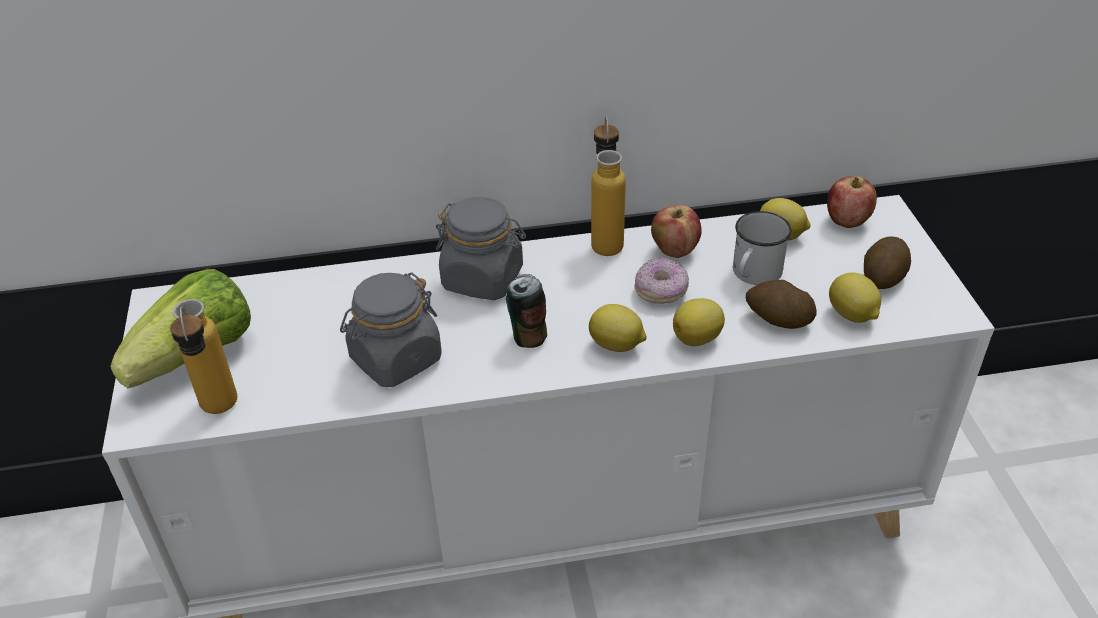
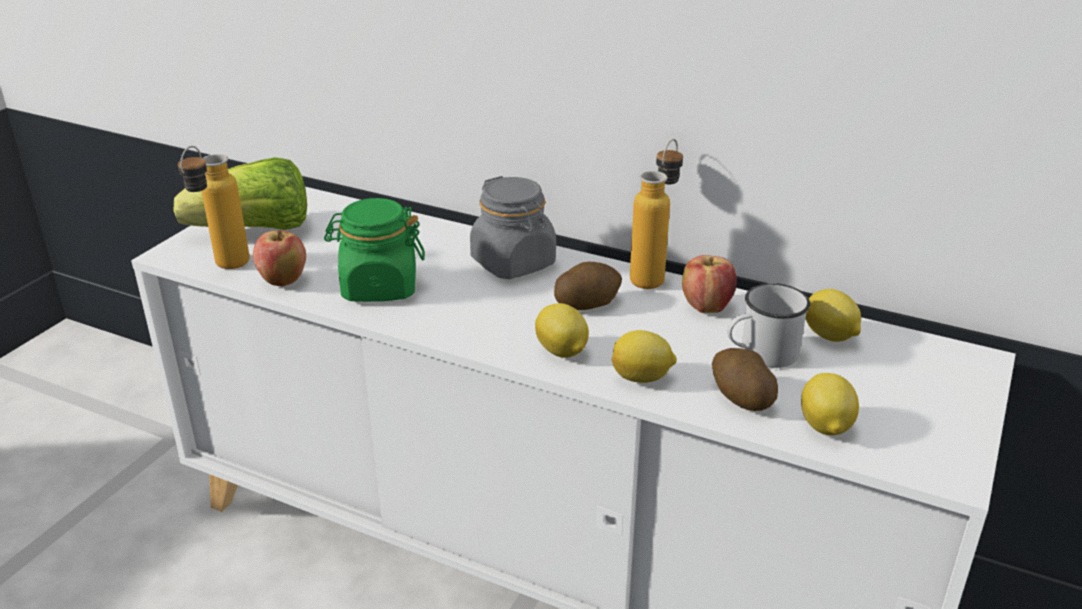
camera: 35 degrees right, 10 degrees down
grey jar [340,272,442,387] -> green jar [324,198,425,302]
can [506,274,547,348] -> none
donut [634,258,689,304] -> none
apple [827,176,877,228] -> apple moved to [253,230,306,286]
potato [864,236,911,289] -> potato moved to [554,262,622,310]

